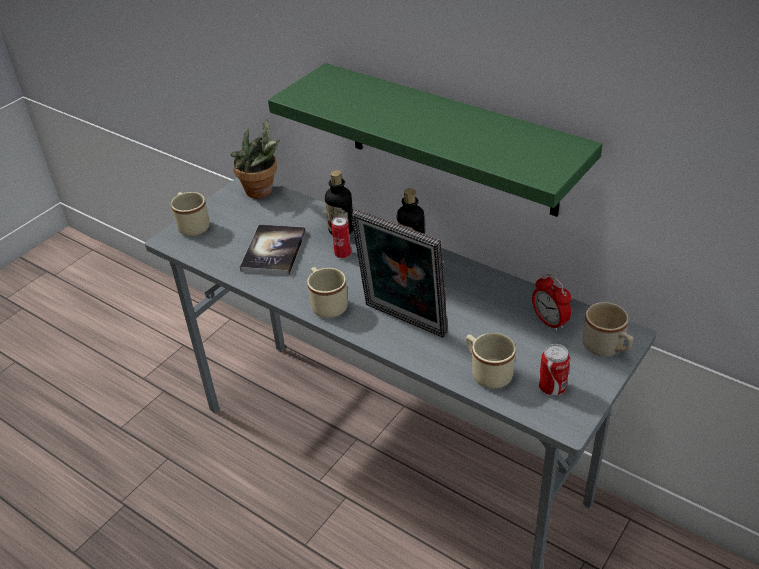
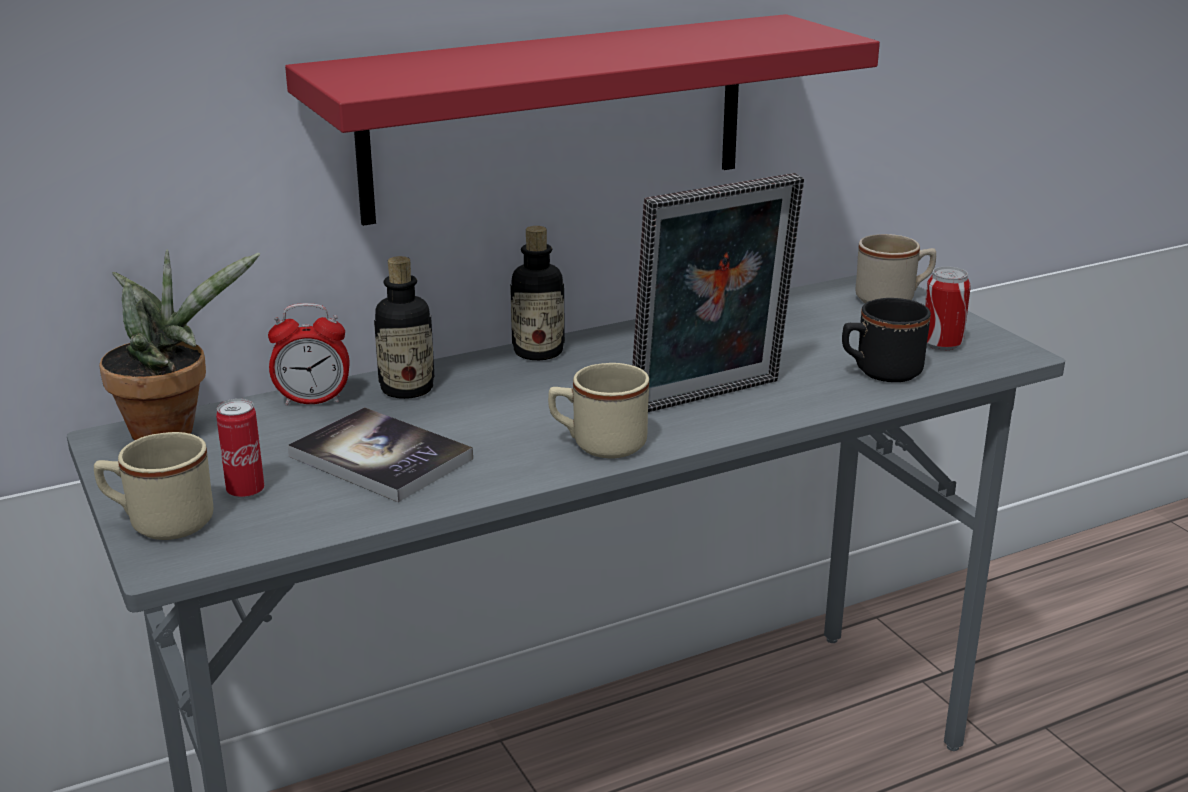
camera: 65 degrees left, 15 degrees down
green shelf [268,63,603,217] -> red shelf [285,14,880,226]
can [331,216,351,258] -> can moved to [216,399,264,499]
beige mug [466,333,516,389] -> black mug [842,298,931,382]
alarm clock [532,274,571,332] -> alarm clock moved to [268,303,350,406]

